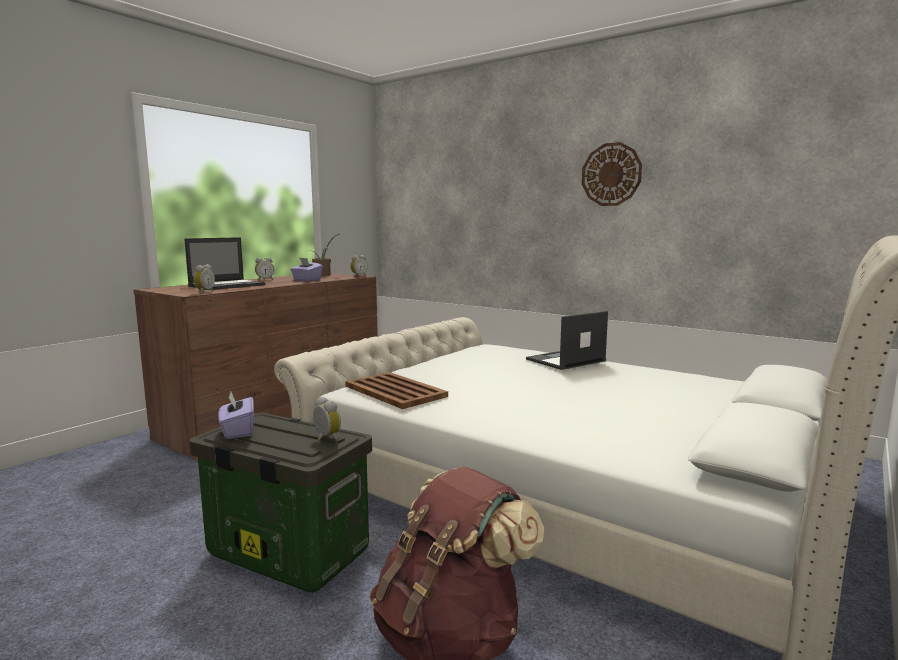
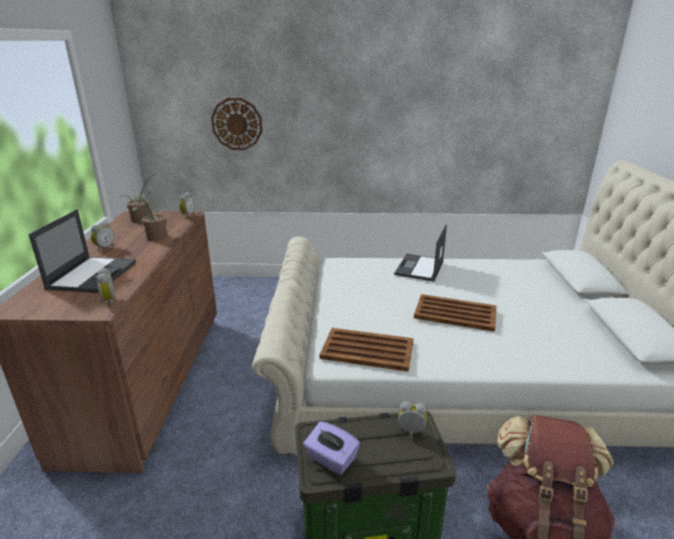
camera: 35 degrees left, 15 degrees up
purple tissue box [290,258,323,281] -> potted plant [132,196,168,241]
wall clock [582,142,642,206] -> wall clock moved to [211,98,262,150]
none -> brown tray [414,294,497,332]

